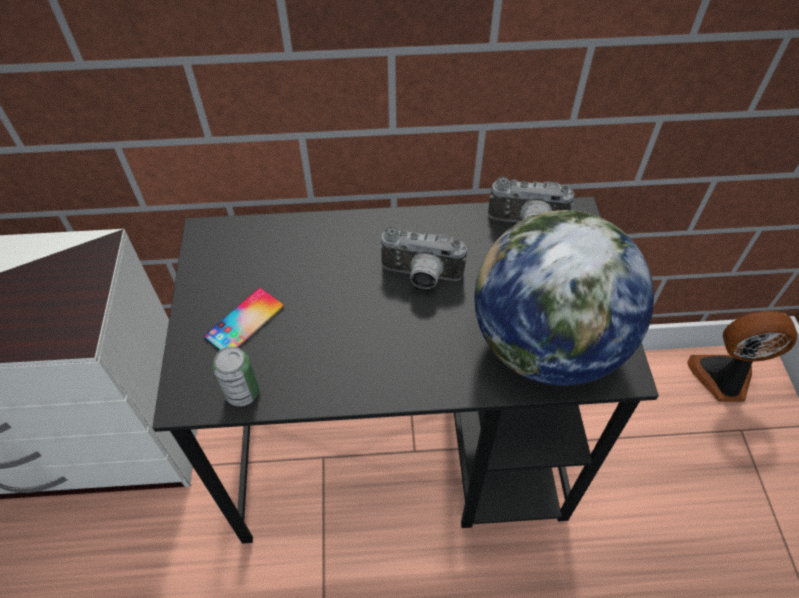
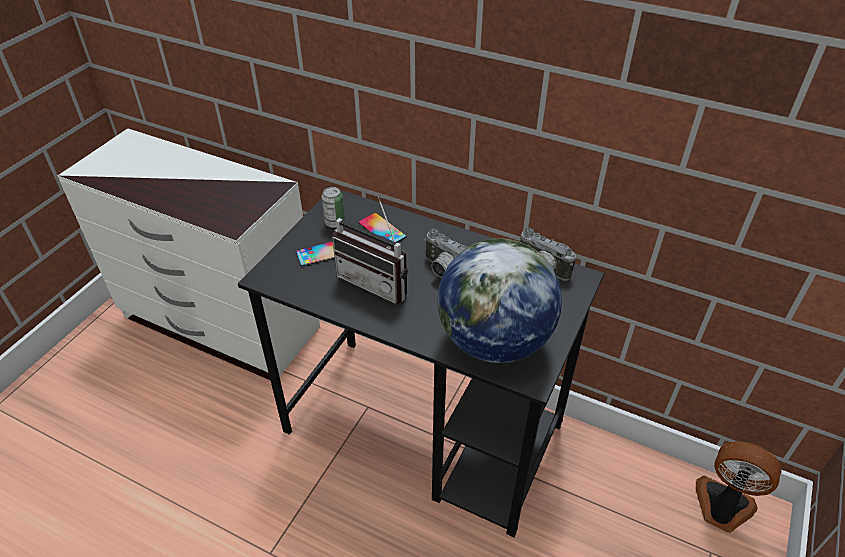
camera: 30 degrees right, 10 degrees down
can [213,346,259,406] -> can moved to [321,187,345,228]
none -> radio [332,196,408,304]
none -> phone [359,213,407,243]

